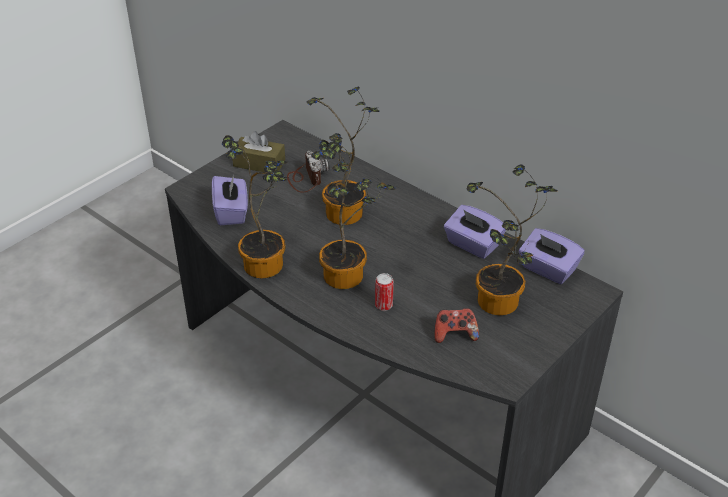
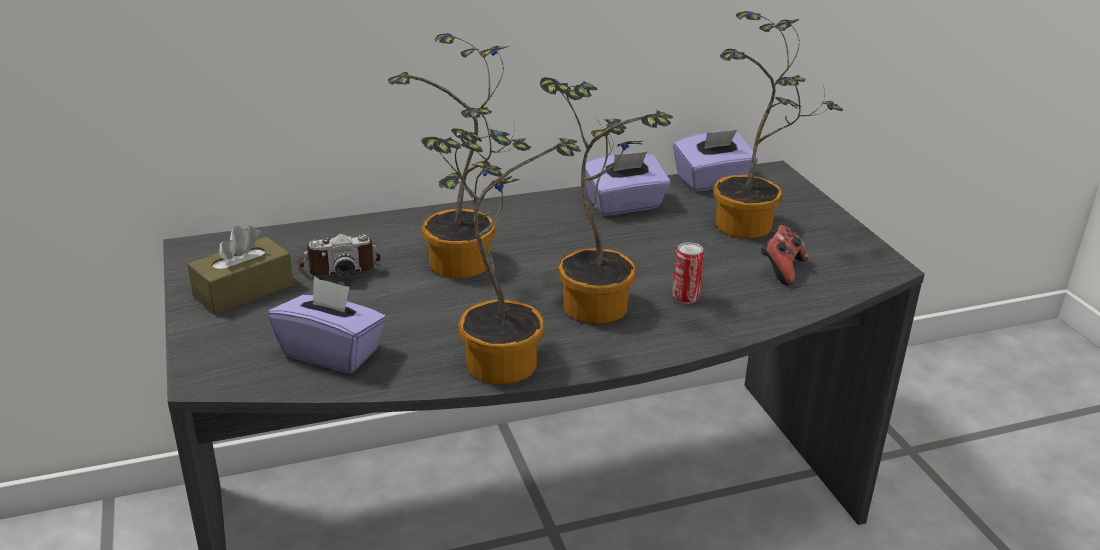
camera: 60 degrees left, 10 degrees down
camera [287,151,329,193] -> camera turned 150 degrees clockwise [296,234,380,277]

